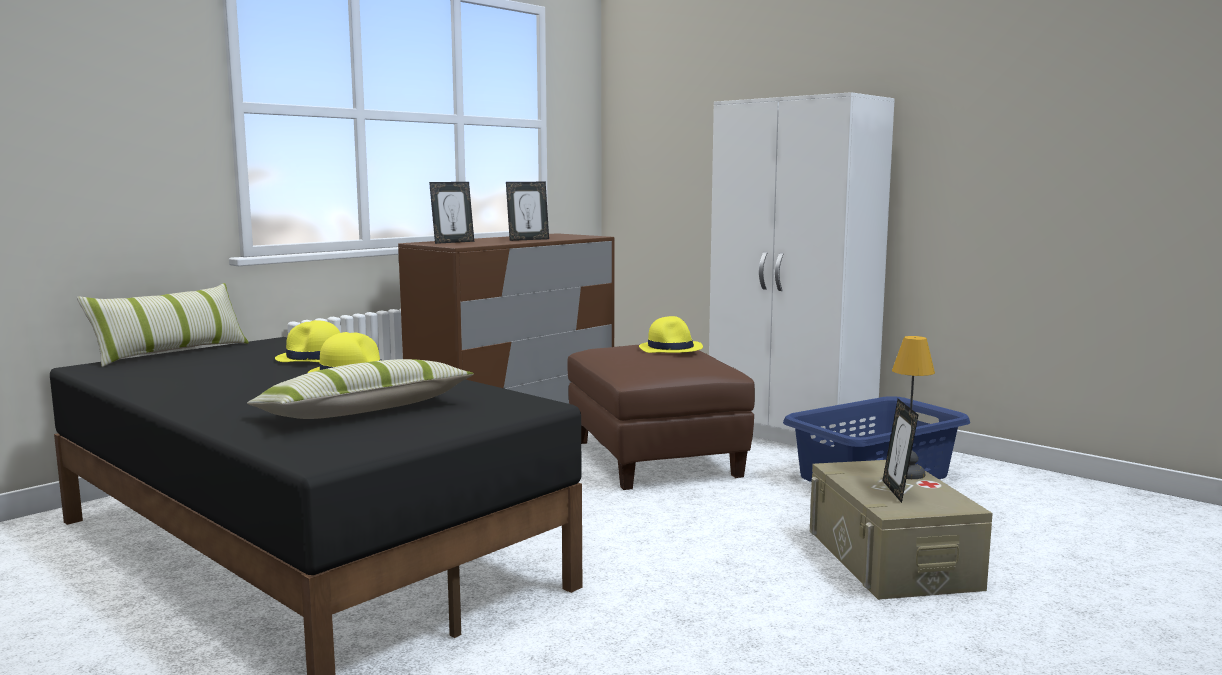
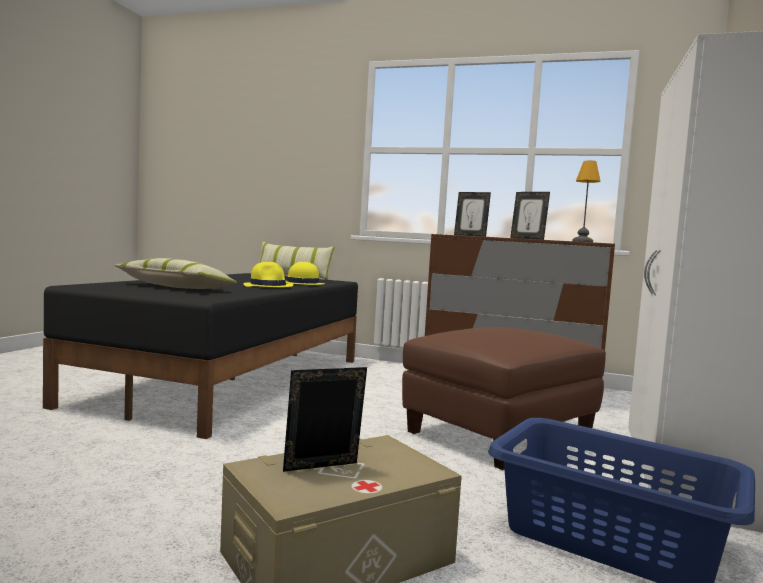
camera: 65 degrees right, 5 degrees down
yellow hat [639,316,703,353] -> none
table lamp [892,336,935,479] -> table lamp moved to [572,161,601,242]

